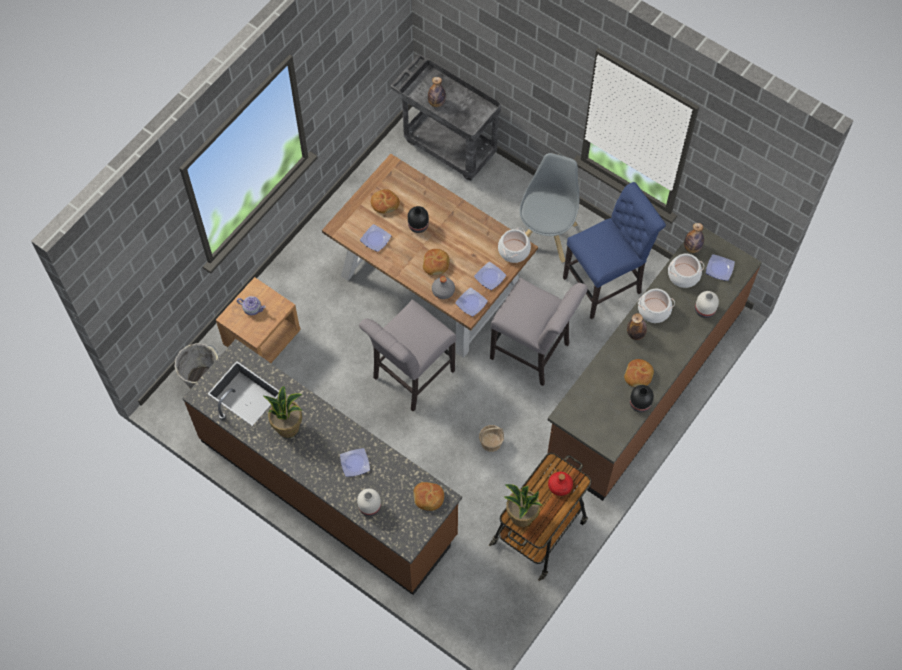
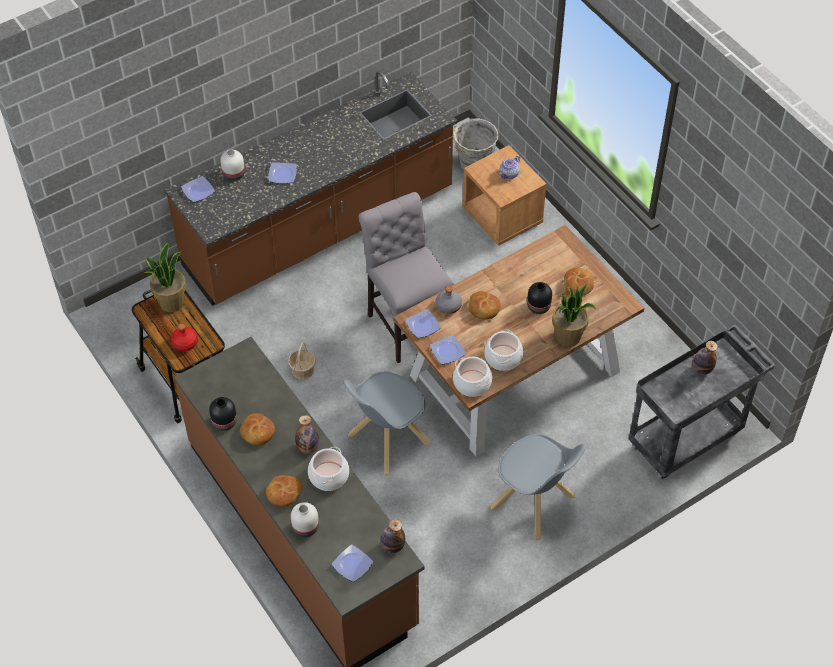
camera: 110 degrees right, 10 degrees down
potted plant [263,386,302,438] -> potted plant moved to [552,284,596,347]
plate [360,224,391,252] -> plate moved to [181,176,215,202]
bread [413,482,444,511] -> bread moved to [266,475,303,507]
grey stool [490,278,588,386] -> grey chair [344,372,431,475]
blue stool [563,182,666,319] -> none
cooking pot [668,254,704,288] -> cooking pot moved to [484,329,523,371]

